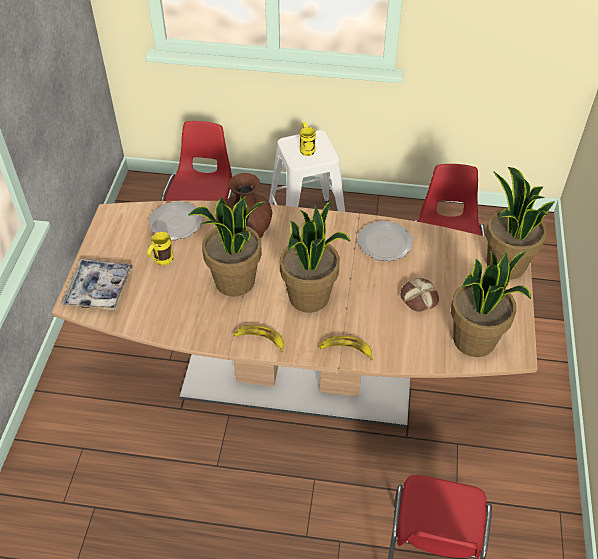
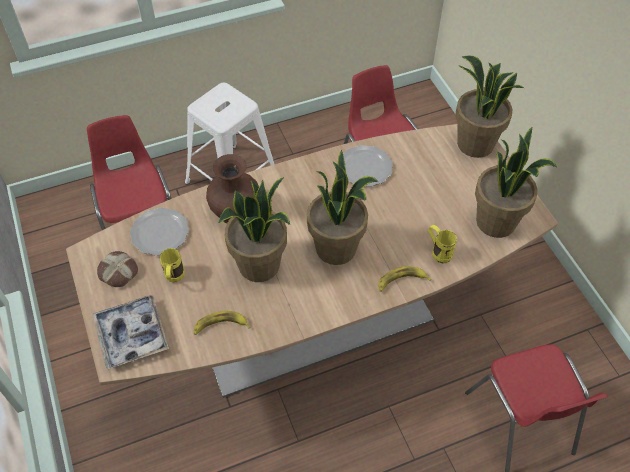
camera: 30 degrees left, 5 degrees up
banana [233,325,284,352] -> banana moved to [194,311,250,335]
yellow mug [300,122,316,156] -> yellow mug moved to [428,225,457,264]
bread [400,278,439,312] -> bread moved to [97,251,138,287]

